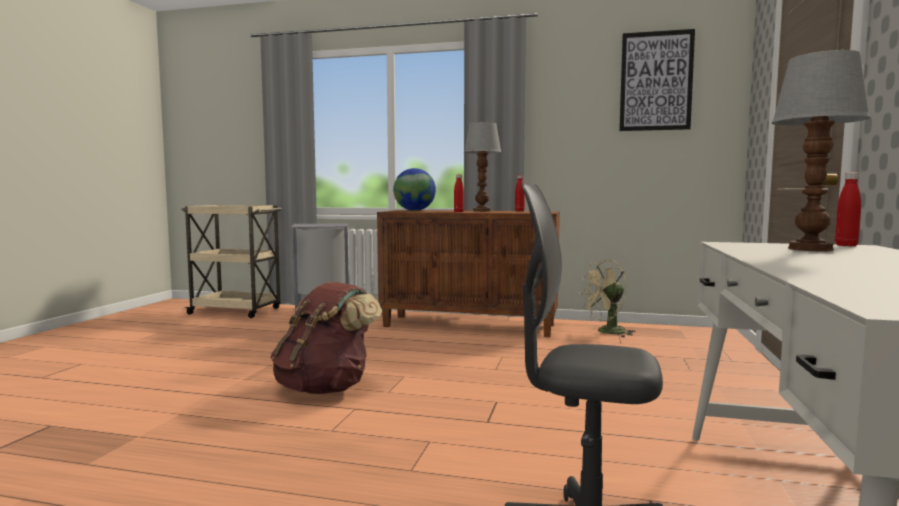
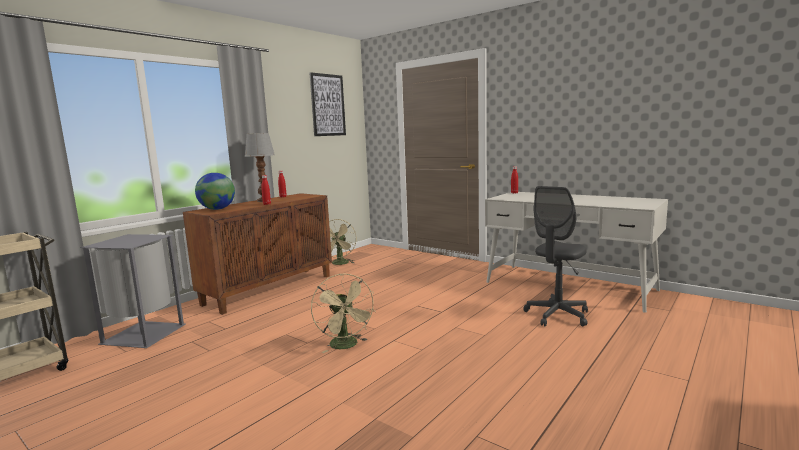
camera: 65 degrees left, 5 degrees up
brown backpack [270,282,382,394] -> beige fan [311,274,376,353]
table lamp [771,50,871,251] -> none

